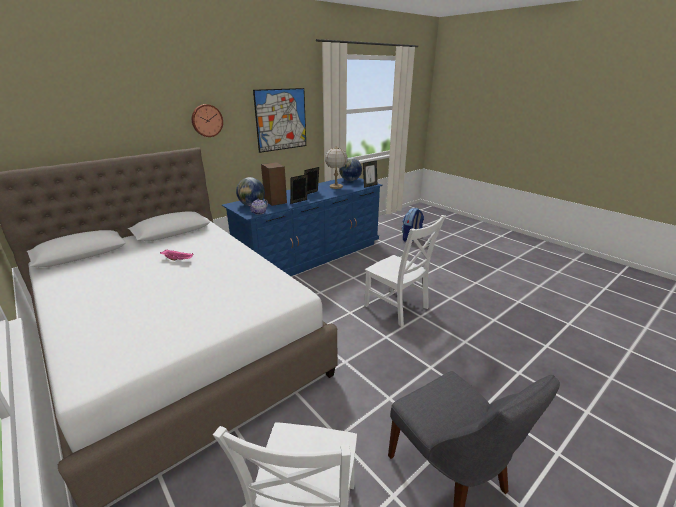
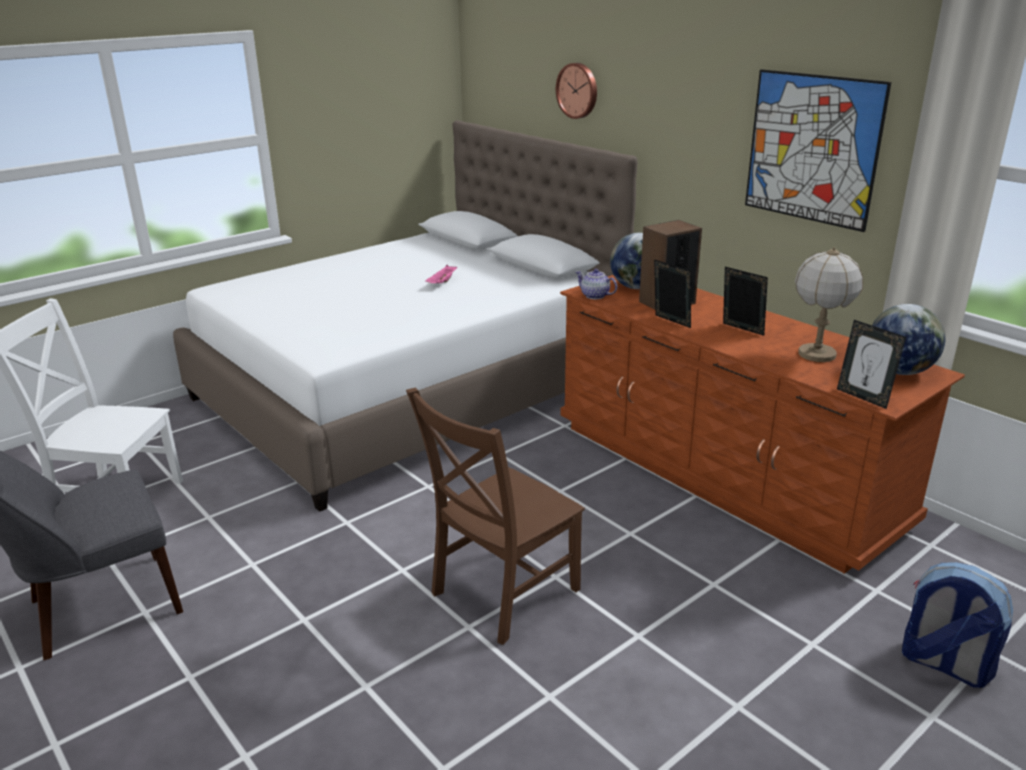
camera: 90 degrees right, 0 degrees up
wall clock [192,104,223,137] -> wall clock moved to [556,63,597,119]
blue dresser [222,178,383,276] -> brown dresser [560,275,965,574]
white chair [364,215,446,327] -> brown chair [406,388,585,645]

